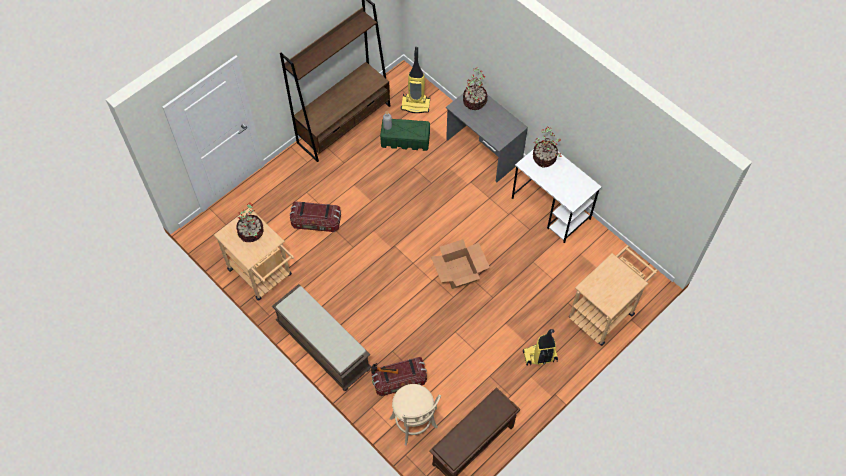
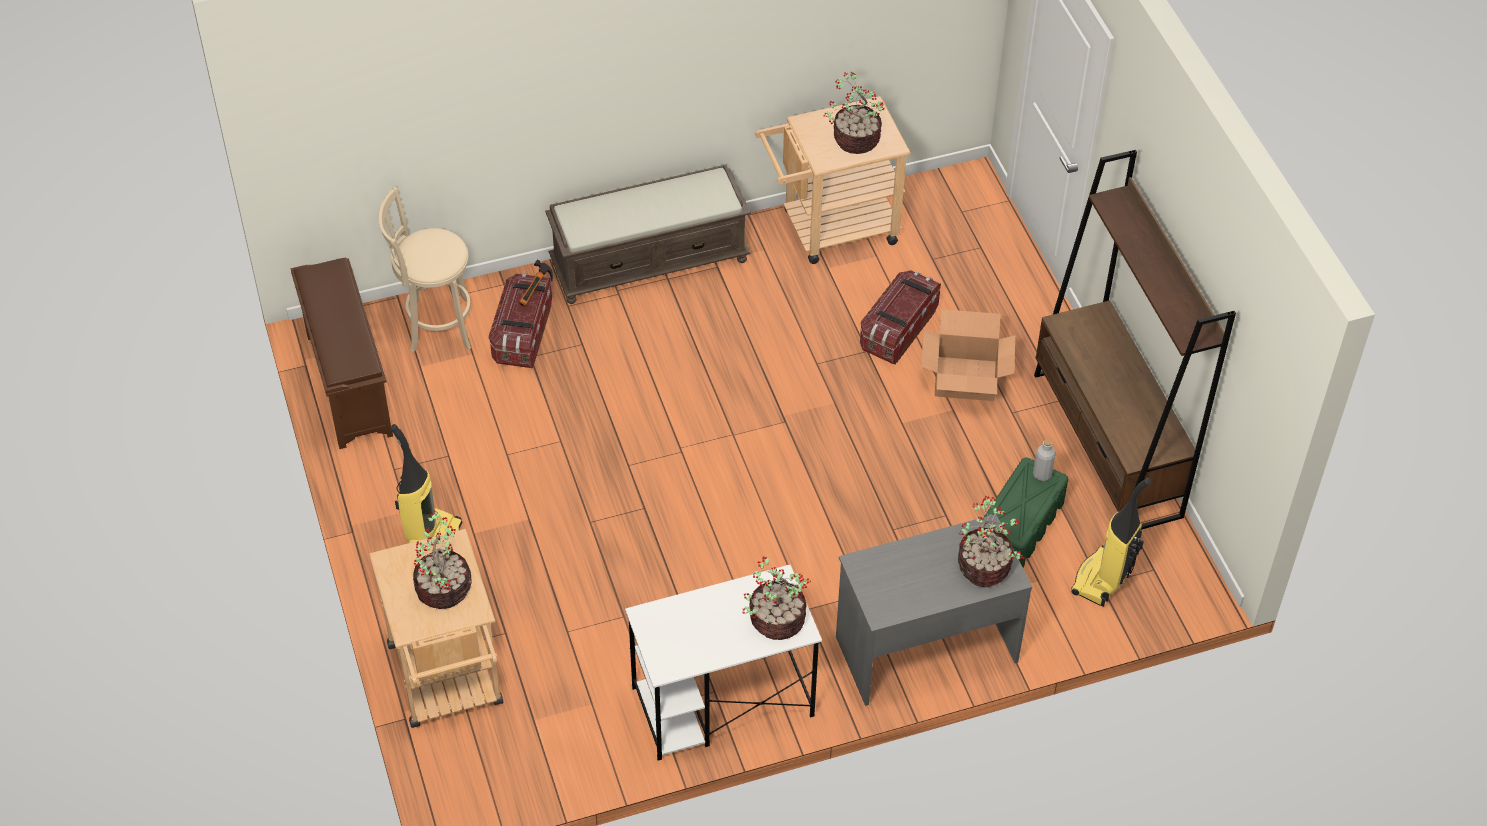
camera: 115 degrees right, 10 degrees down
cardboard box [431,239,490,289] -> cardboard box moved to [921,309,1016,401]
none -> potted plant [413,510,472,609]

